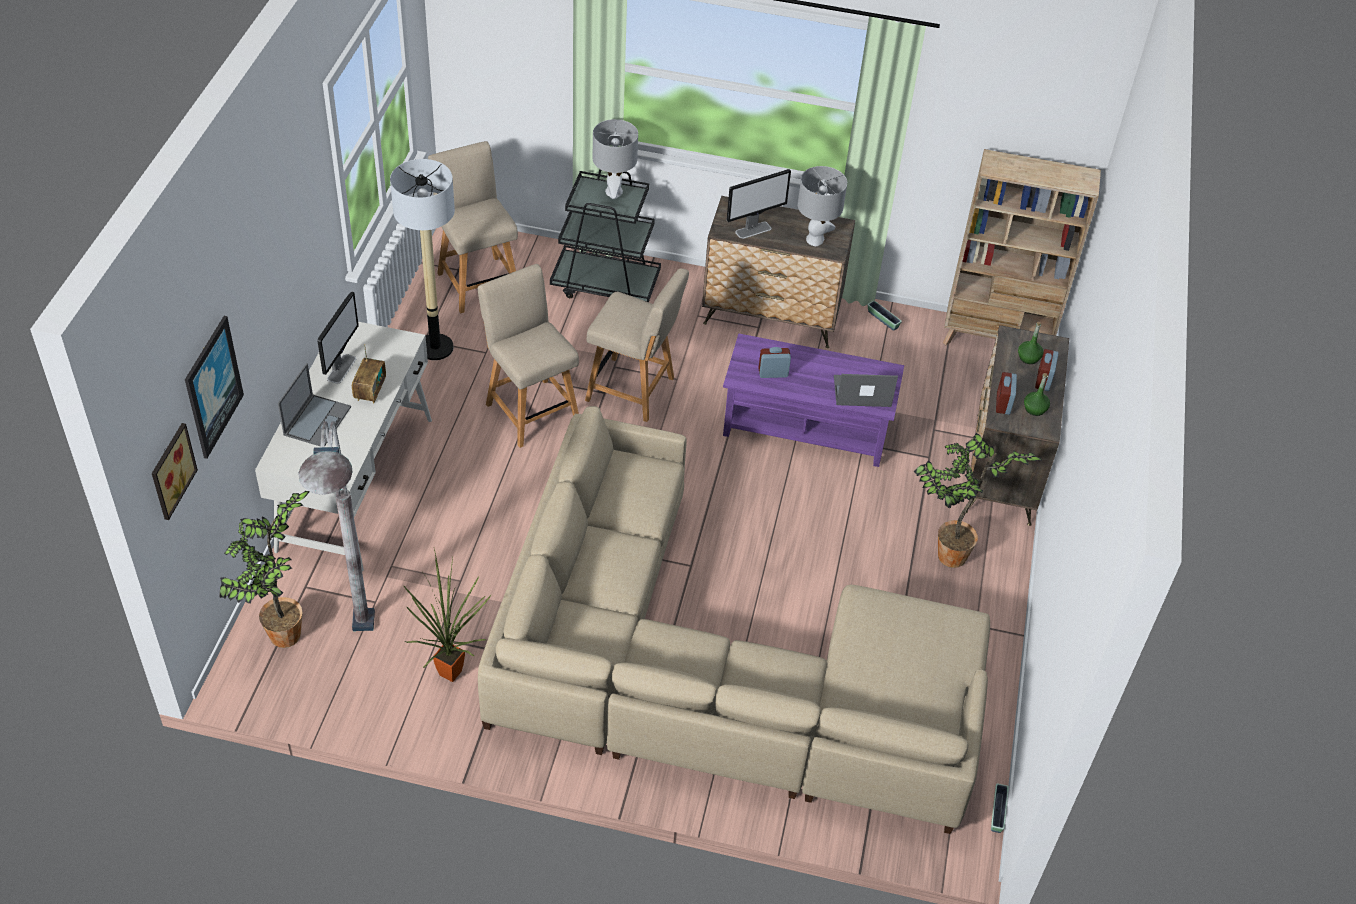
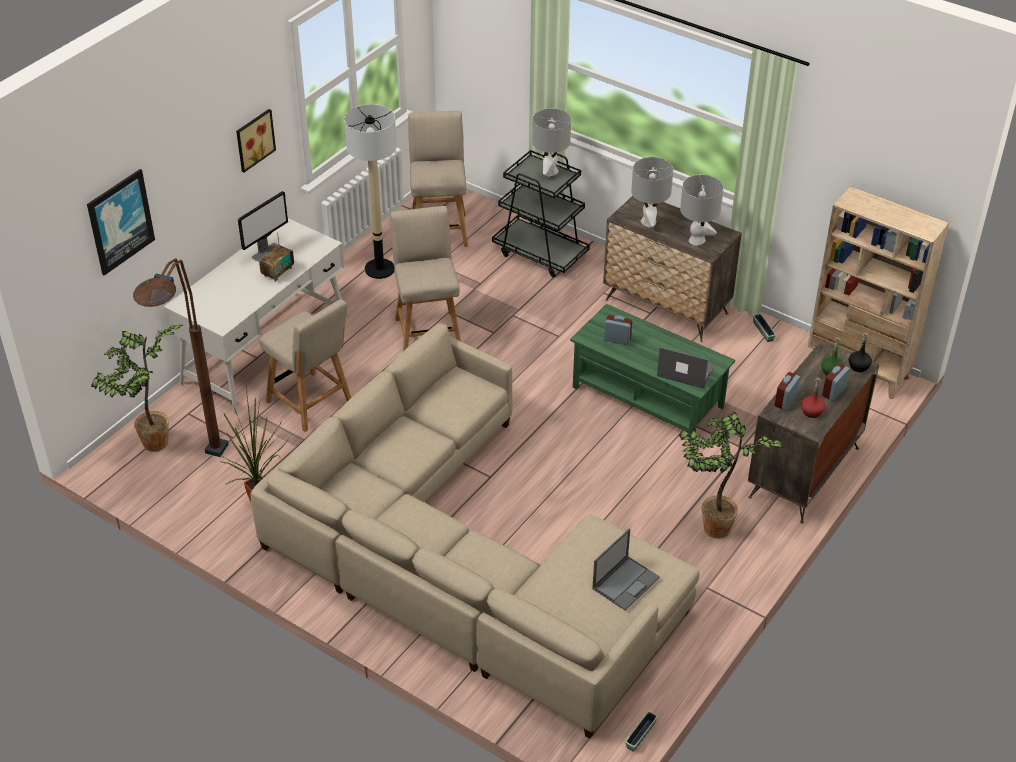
camera: 25 degrees right, 5 degrees down
picture [152,423,198,520] -> picture moved to [236,109,276,172]
laptop [278,363,351,446] -> laptop moved to [592,528,660,611]
grey floor lamp [298,421,375,631] -> brown floor lamp [133,259,229,457]
beige chair [585,268,689,422] -> beige chair moved to [259,299,351,432]
purple coffee table [723,333,904,467] -> green coffee table [570,304,735,441]
monitor [727,169,791,239] -> grey table lamp [631,157,673,228]
green bottle [1024,373,1050,416] -> red bottle [801,378,825,418]
none -> black bottle [849,333,872,372]

